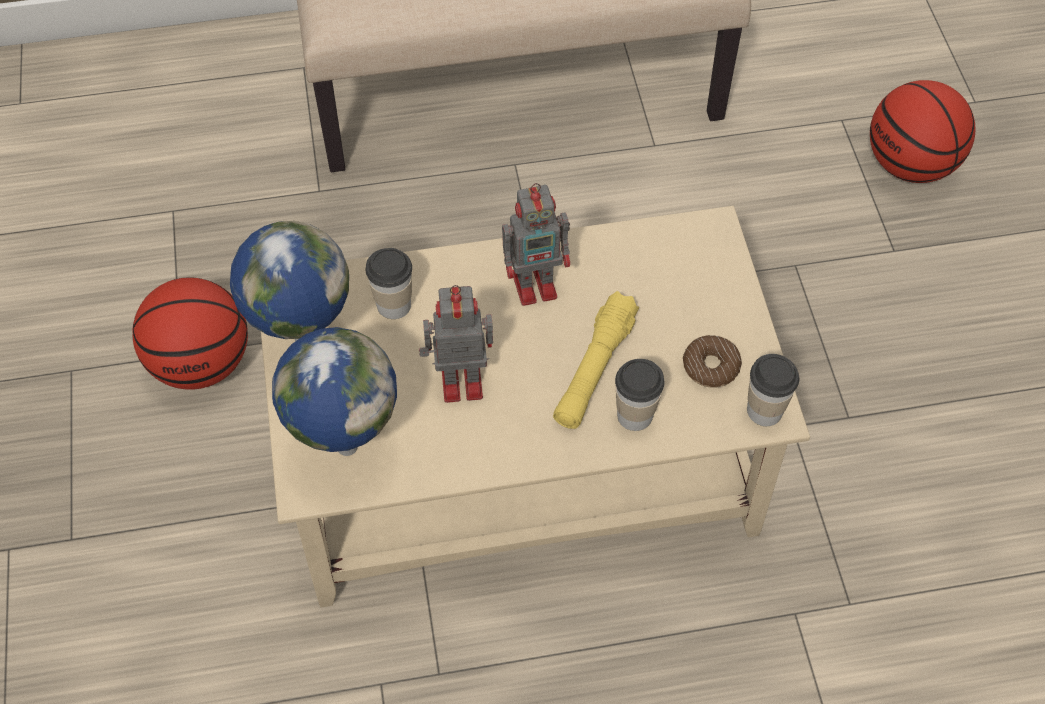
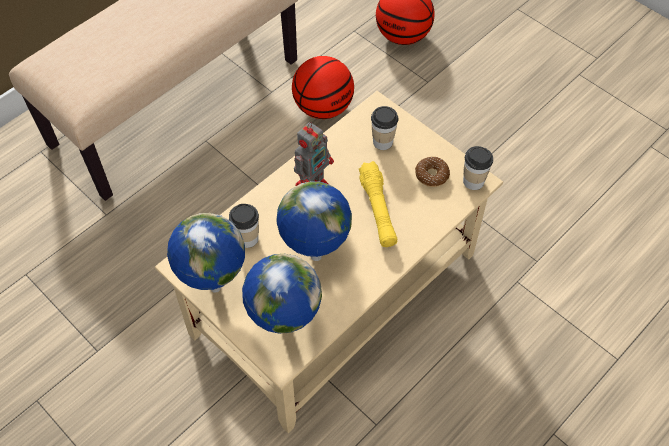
camera: 35 degrees left, 0 degrees up
basketball [132,277,248,390] -> basketball moved to [292,56,354,119]
toy robot [419,285,493,403] -> globe [276,181,352,261]
cup [615,359,664,431] -> cup moved to [371,106,399,150]

